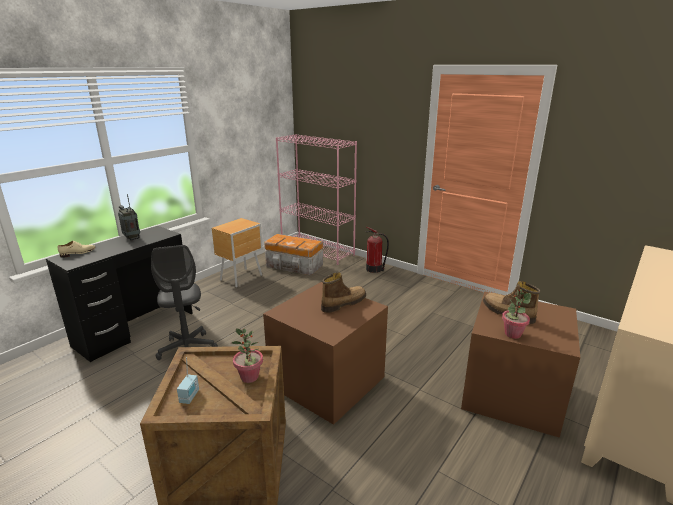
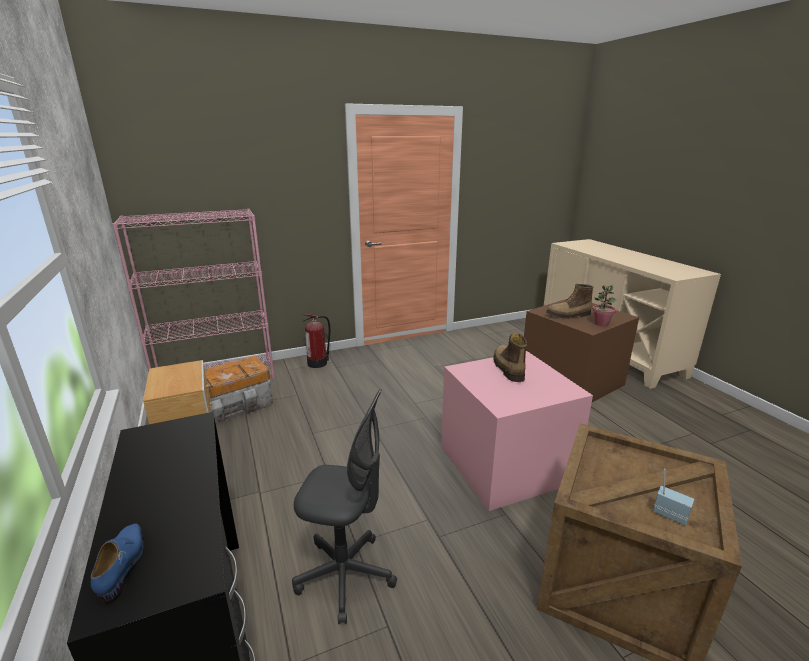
camera: 60 degrees left, 0 degrees up
beige shoe [58,241,95,258] -> blue shoe [91,523,143,604]
radio [118,194,140,240] -> none
potted plant [231,328,263,383] -> none
brown storage box [263,282,388,425] -> pink storage box [441,351,593,511]

